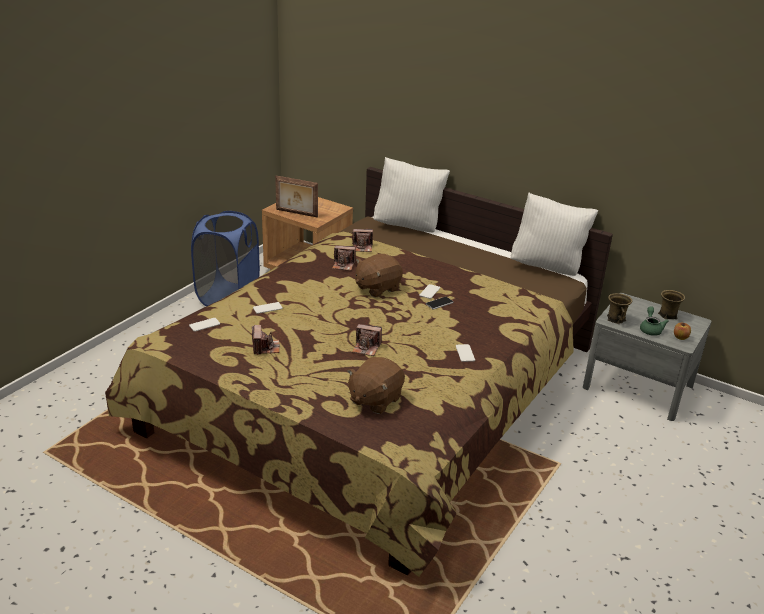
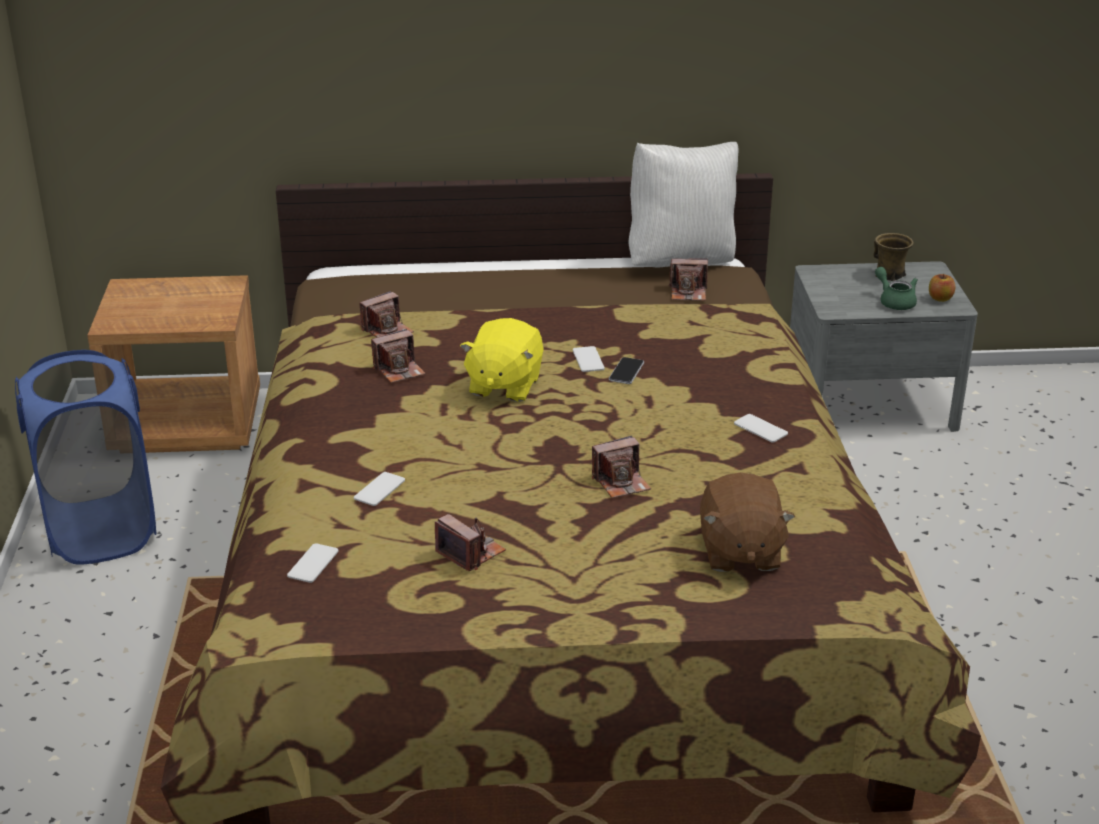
camera: 35 degrees left, 0 degrees up
picture frame [275,176,318,218] -> none
brown plush toy [355,254,403,297] -> yellow plush toy [460,318,544,402]
white pillow [374,157,450,232] -> none
brown mug [607,293,632,324] -> none
none -> camera [669,258,708,301]

